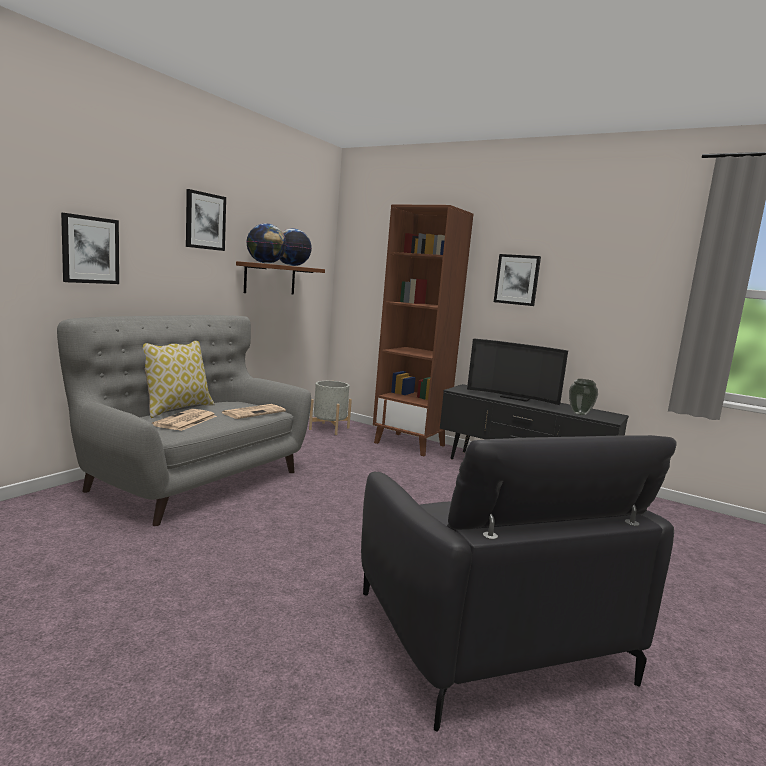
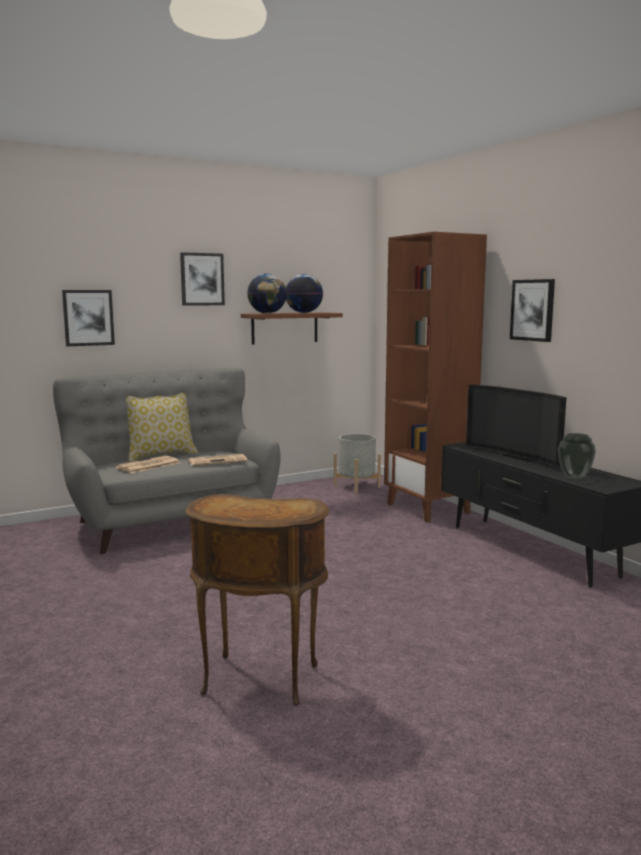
camera: 30 degrees right, 0 degrees up
black armchair [361,435,677,732] -> brown side table [186,494,329,706]

